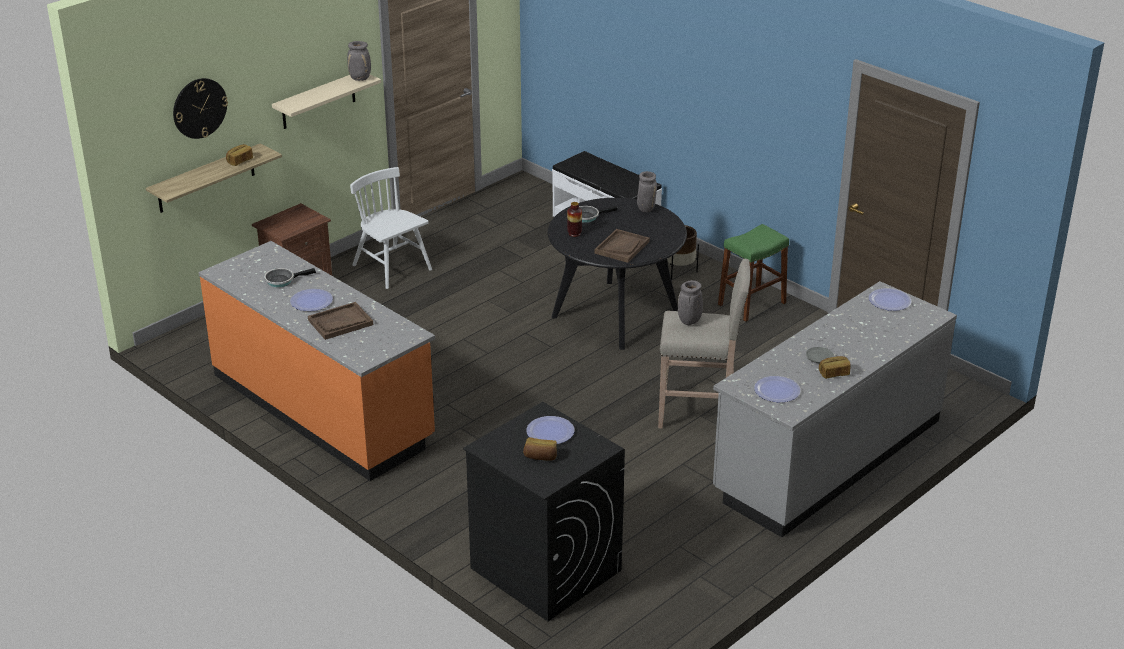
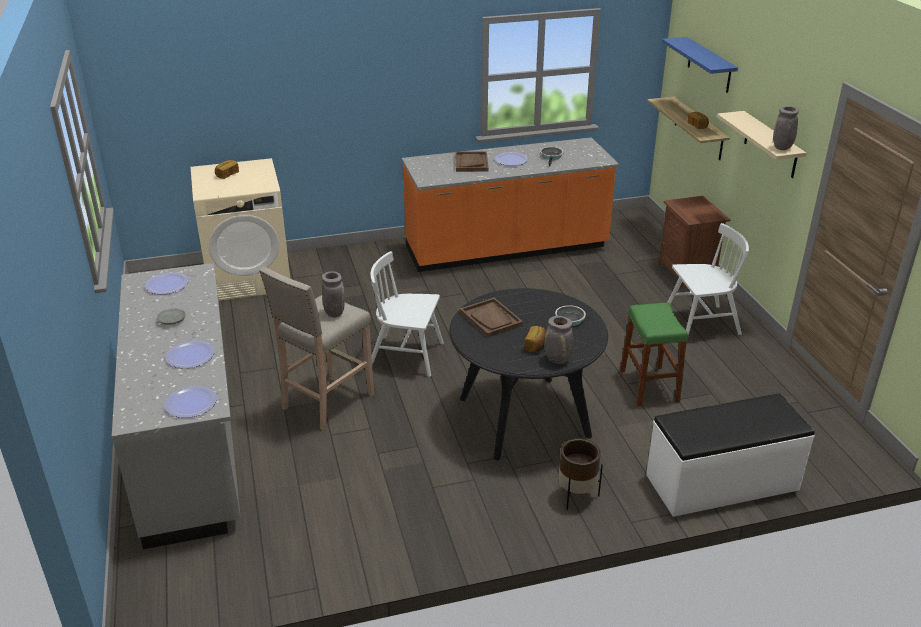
camera: 120 degrees right, 0 degrees up
wall clock [173,78,228,139] -> blue shelf [662,37,738,93]
black washing machine [463,402,625,621] -> beige washing machine [191,158,290,301]
plate [526,416,575,444] -> plate moved to [166,341,215,368]
vase [567,202,582,237] -> none
green stool [718,224,789,322] -> green stool moved to [620,303,688,406]
bread [819,356,851,379] -> bread moved to [525,326,546,352]
none -> white chair [370,251,444,377]

